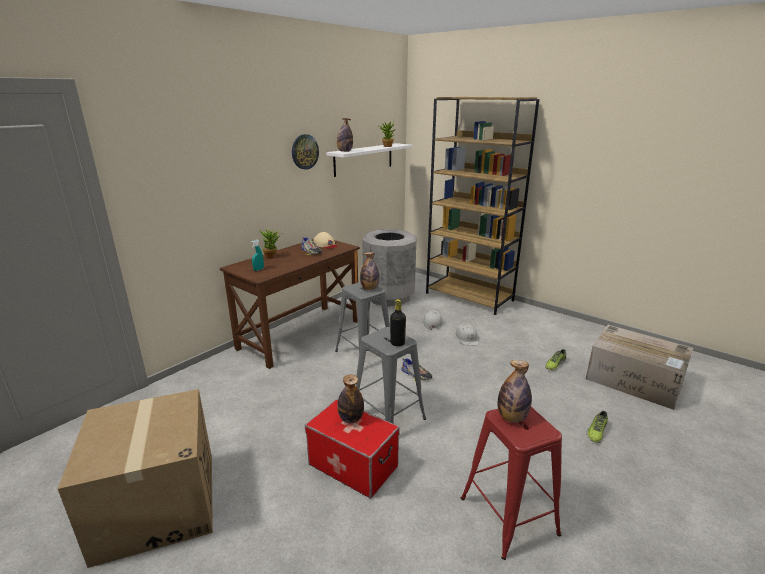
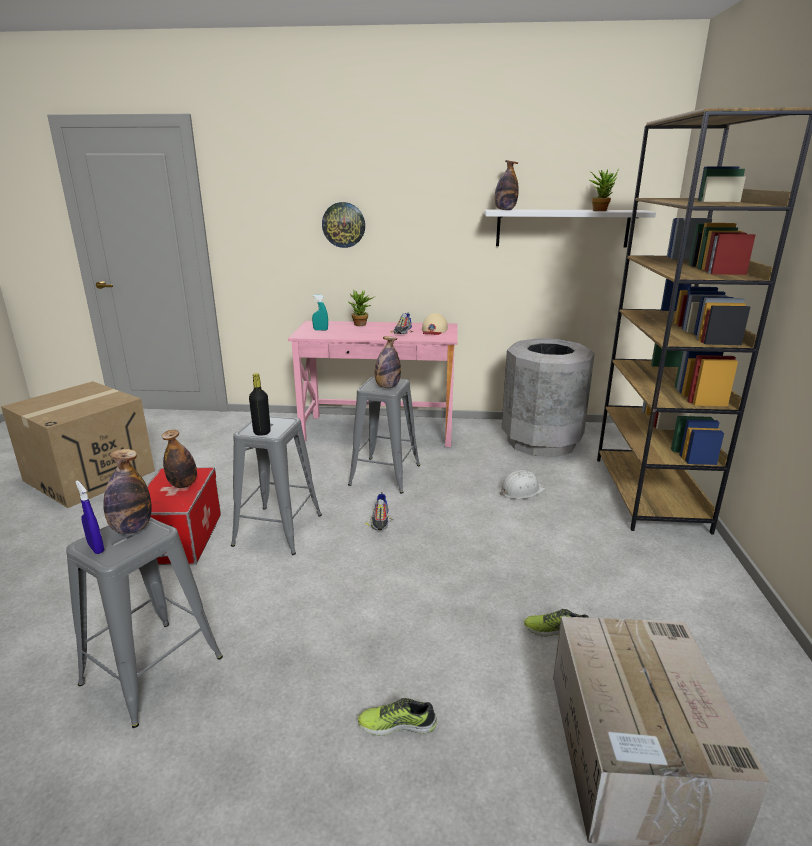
camera: 55 degrees right, 0 degrees up
brown desk [220,239,360,369] -> pink desk [288,321,458,447]
wall clock [292,134,319,170] -> wall clock moved to [322,202,365,248]
white hard hat [455,323,479,346] -> none
red stool [461,407,562,560] -> grey stool [66,517,223,728]
none -> blue spray bottle [76,481,104,554]

